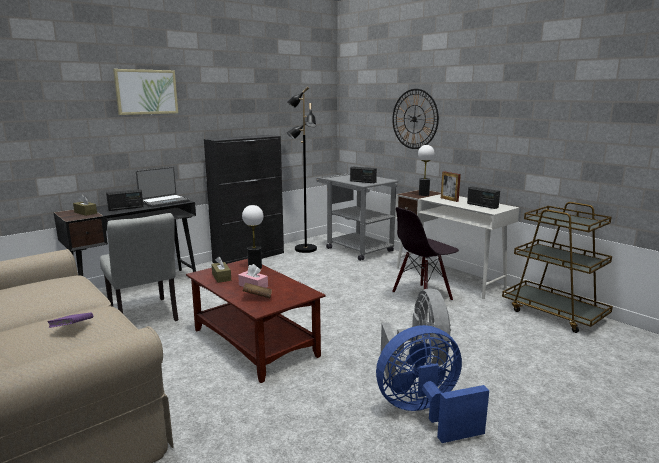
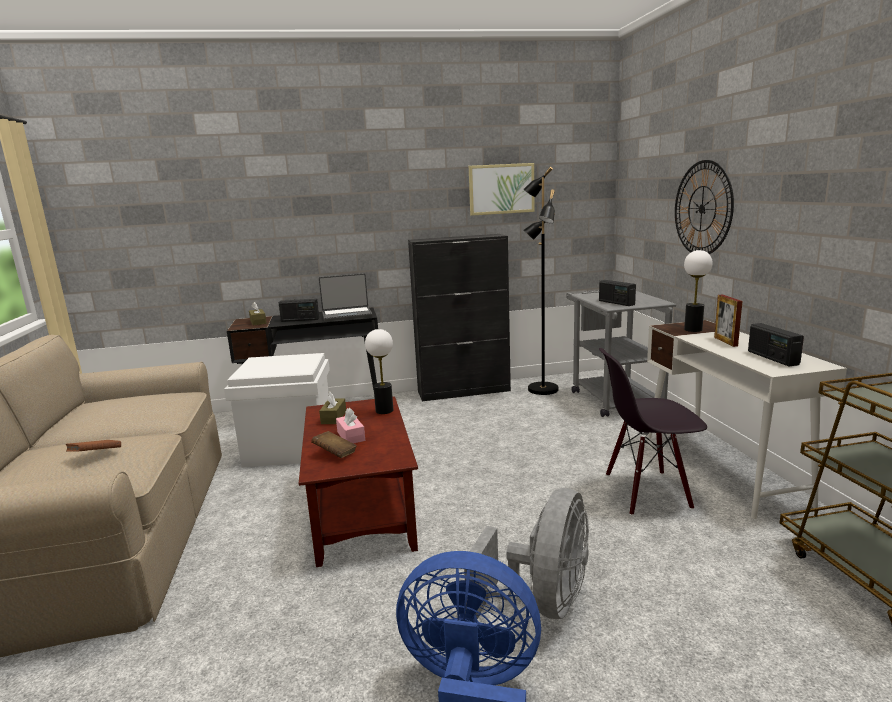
camera: 30 degrees right, 0 degrees up
purple book [47,313,93,328] -> brown book [66,440,121,452]
grey chair [100,213,178,321] -> white storage box [224,353,330,467]
picture [113,69,178,115] -> picture moved to [469,163,534,216]

